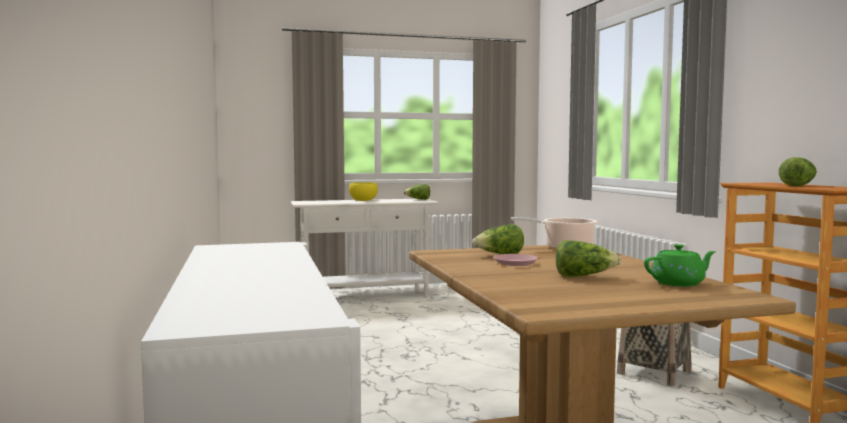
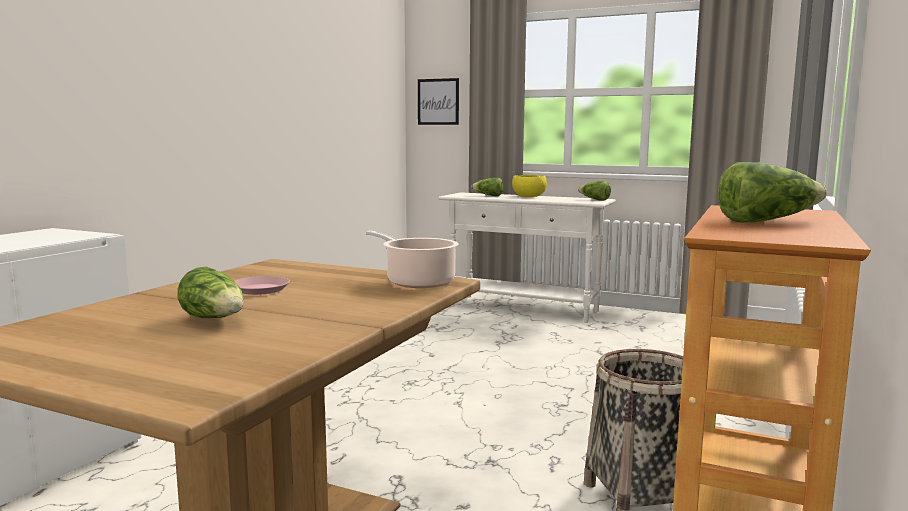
camera: 40 degrees right, 5 degrees up
lettuce [472,224,524,254] -> lettuce moved to [471,178,503,196]
green teapot [644,244,716,287] -> none
none -> picture [418,78,459,125]

